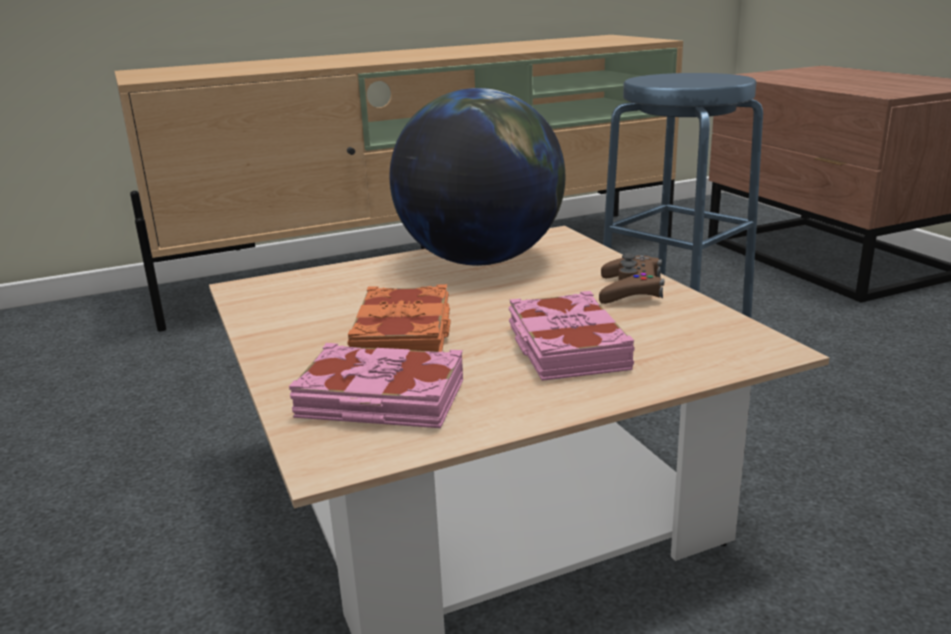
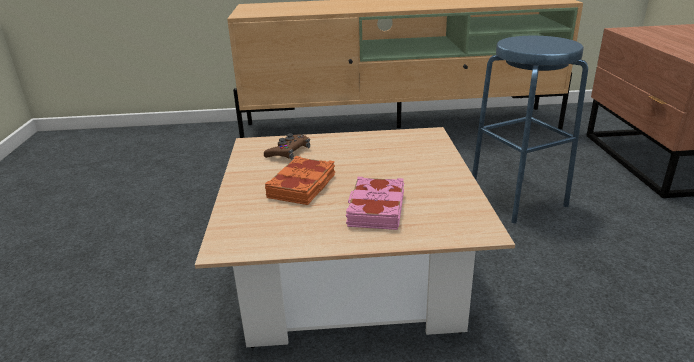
camera: 20 degrees right, 5 degrees up
pink book [288,343,463,428] -> none
globe [389,88,566,266] -> none
brown game controller [599,253,664,304] -> brown game controller moved to [264,133,310,159]

